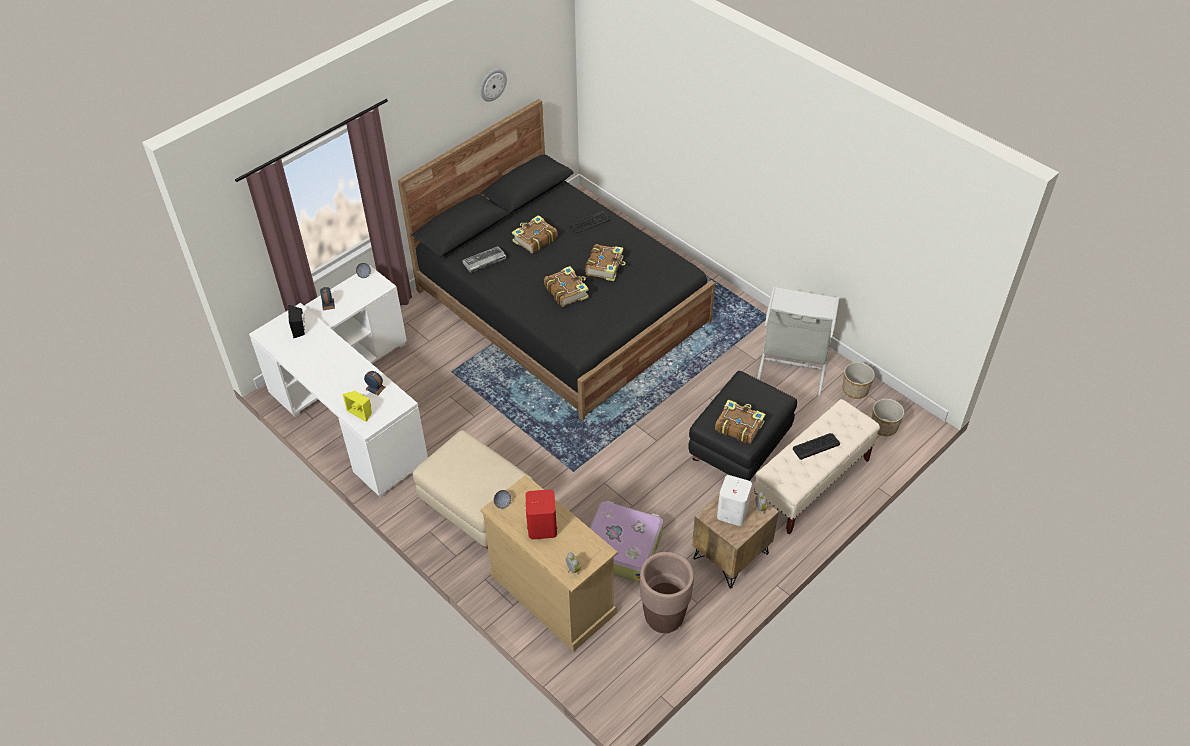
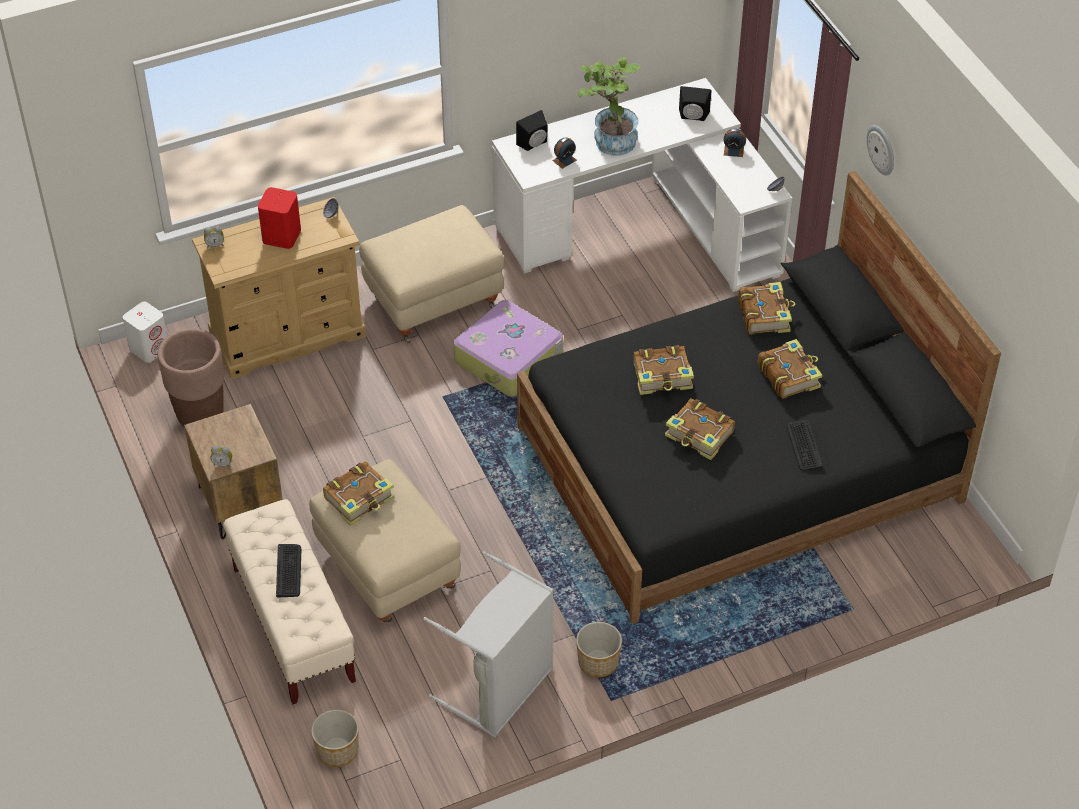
camera: 110 degrees right, 0 degrees up
yellow speaker [342,391,372,422] -> black speaker [516,110,548,151]
keyboard [462,246,507,273] -> book [738,282,795,334]
wall clock [480,69,507,102] -> wall clock moved to [866,125,894,175]
suitcase [590,501,663,583] -> suitcase moved to [454,300,563,397]
black ottoman [688,371,797,481] -> beige ottoman [309,459,461,622]
white speaker [717,475,752,526] -> white speaker moved to [123,302,167,363]
planter [842,362,875,399] -> planter moved to [576,622,622,678]
none -> potted plant [578,57,641,156]

